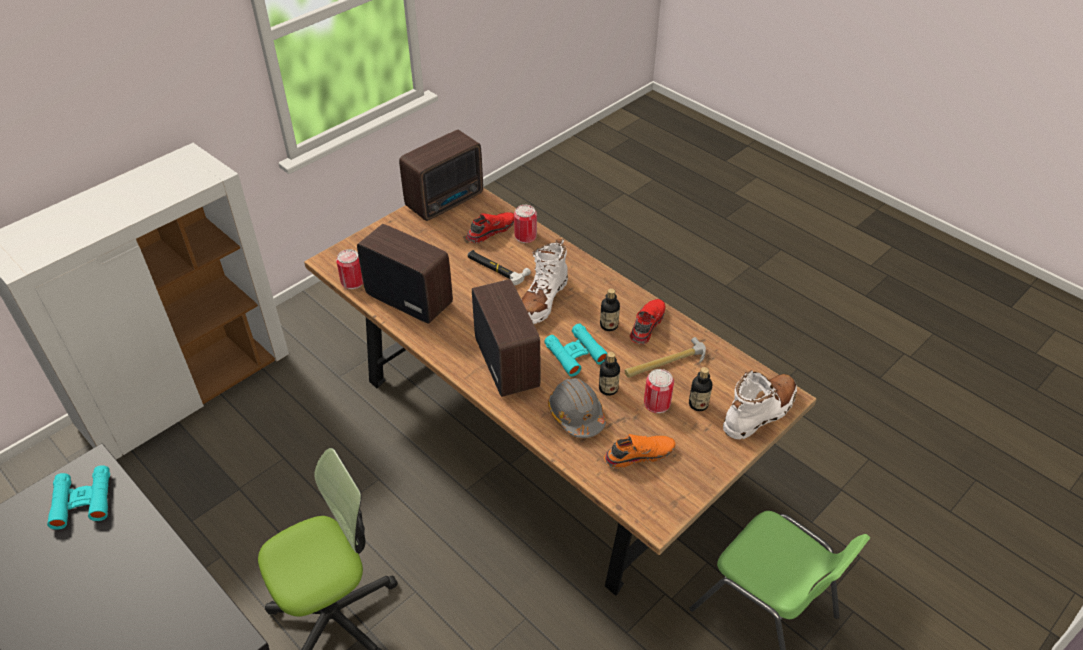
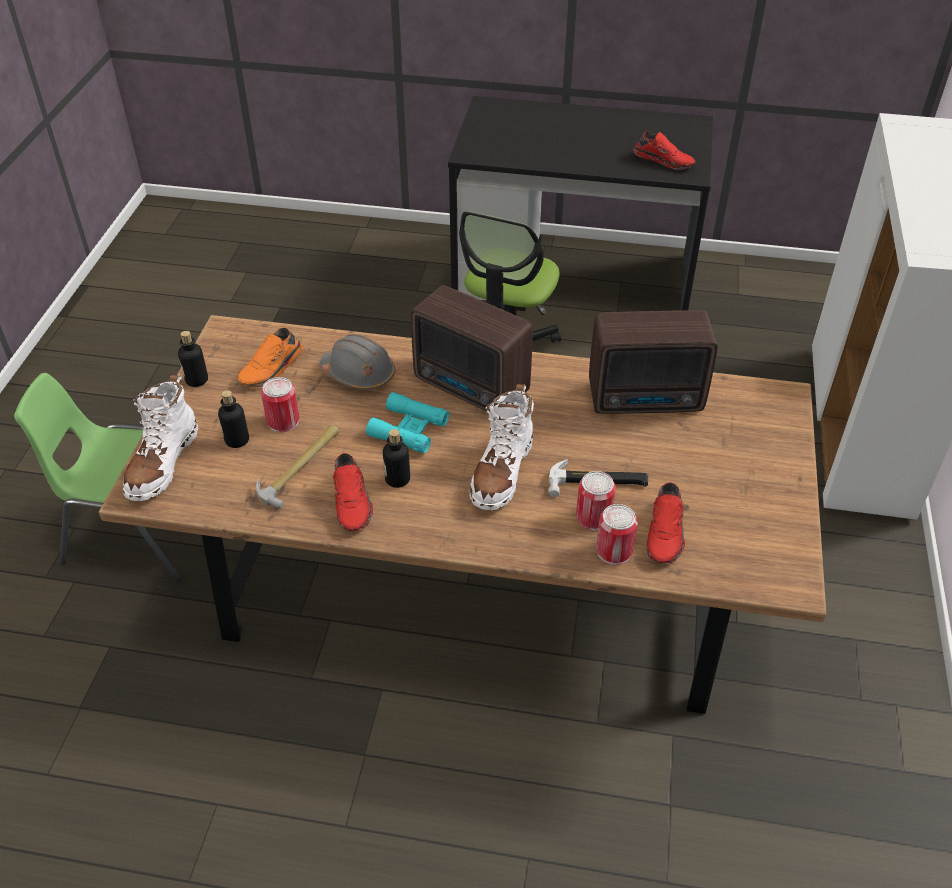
camera: 145 degrees right, 0 degrees up
turquoise binoculars [47,465,110,530] -> red shoe [633,131,696,170]
can [336,249,363,289] -> can moved to [576,471,616,530]
radio [399,130,483,221] -> none
white boot [522,239,568,324] -> white boot turned 150 degrees counterclockwise [470,384,534,510]
bottle [599,352,620,396] -> bottle moved to [178,331,208,387]

